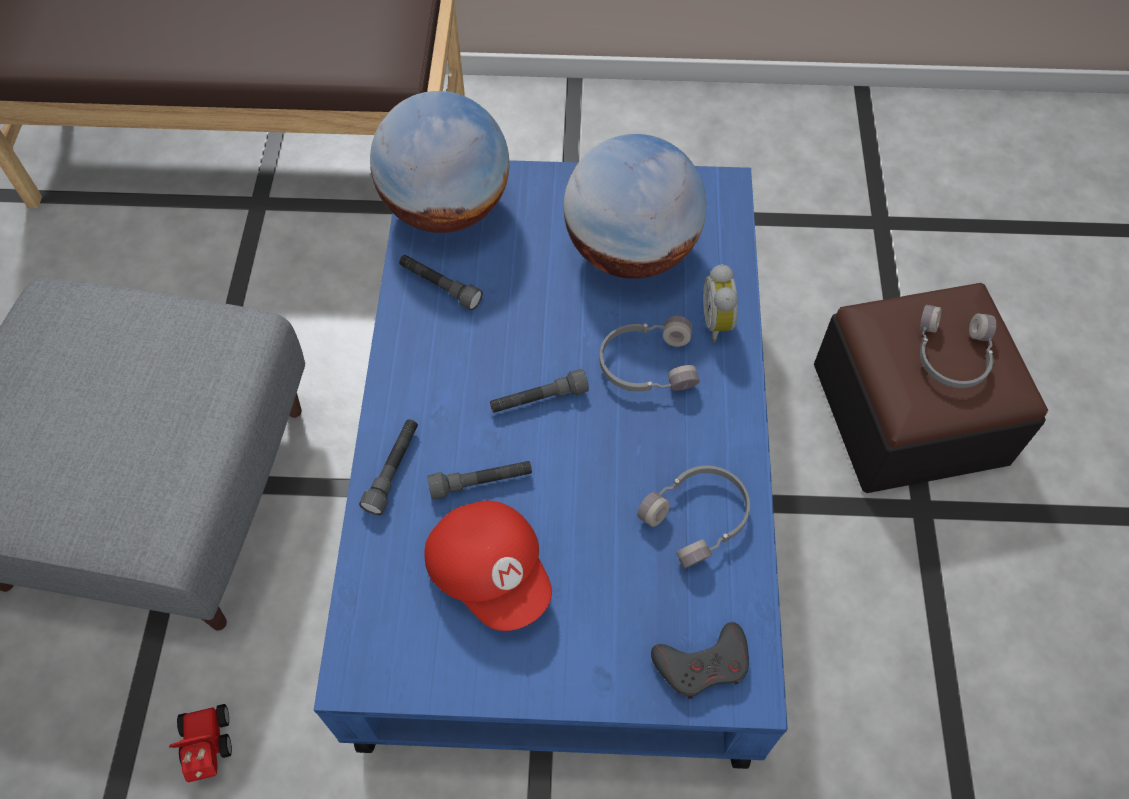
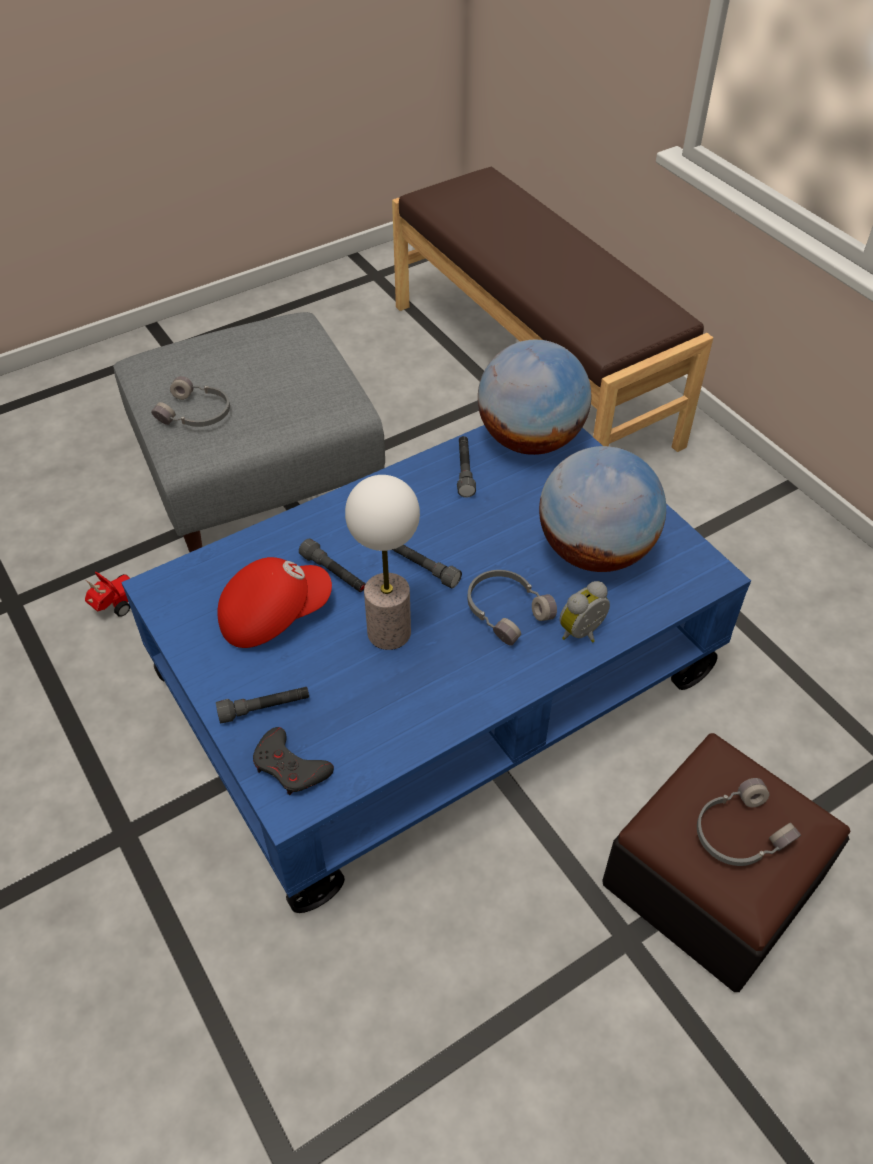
camera: 55 degrees right, 10 degrees down
grey flashlight [359,419,418,515] -> grey flashlight moved to [216,687,309,723]
red cap [424,501,552,631] -> red cap turned 135 degrees counterclockwise [217,557,332,648]
grey headphones [637,465,750,569] -> grey headphones moved to [151,376,230,427]
none -> table lamp [345,475,420,650]

